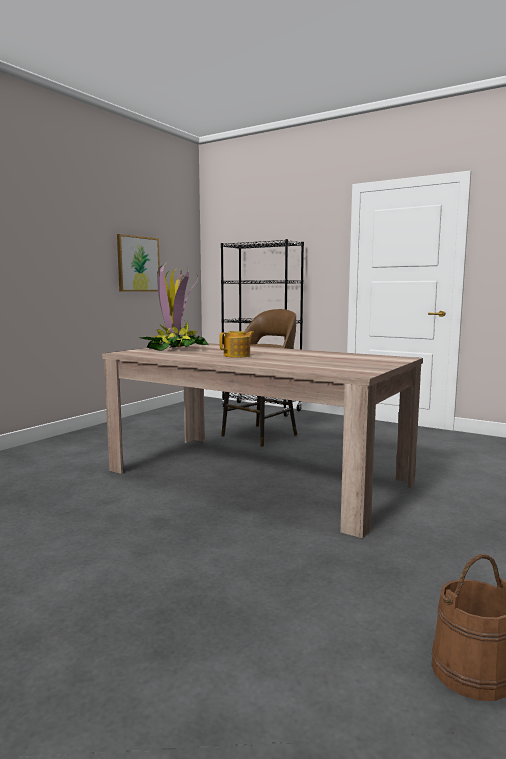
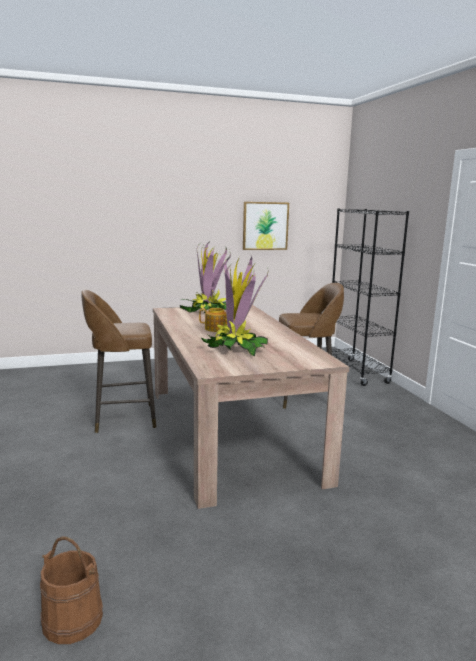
camera: 40 degrees right, 5 degrees up
none -> brown stool [81,290,156,433]
none -> potted plant [201,256,268,356]

